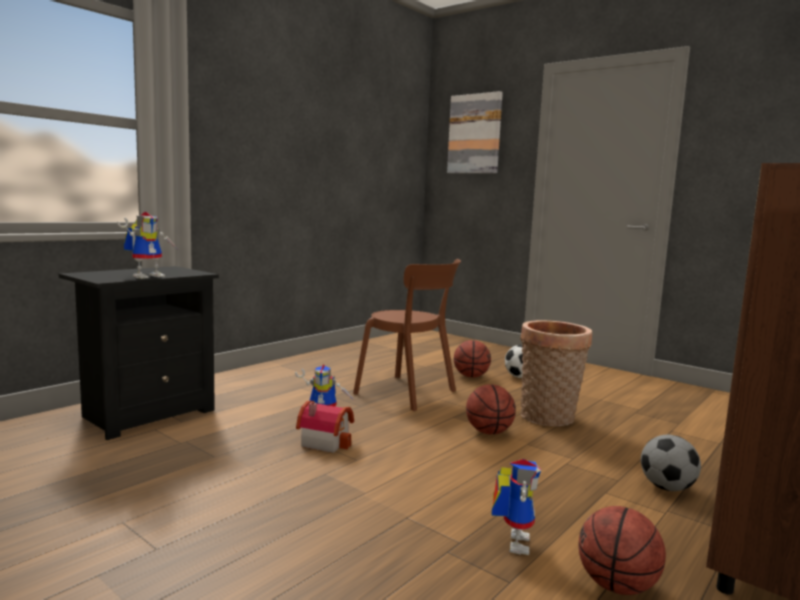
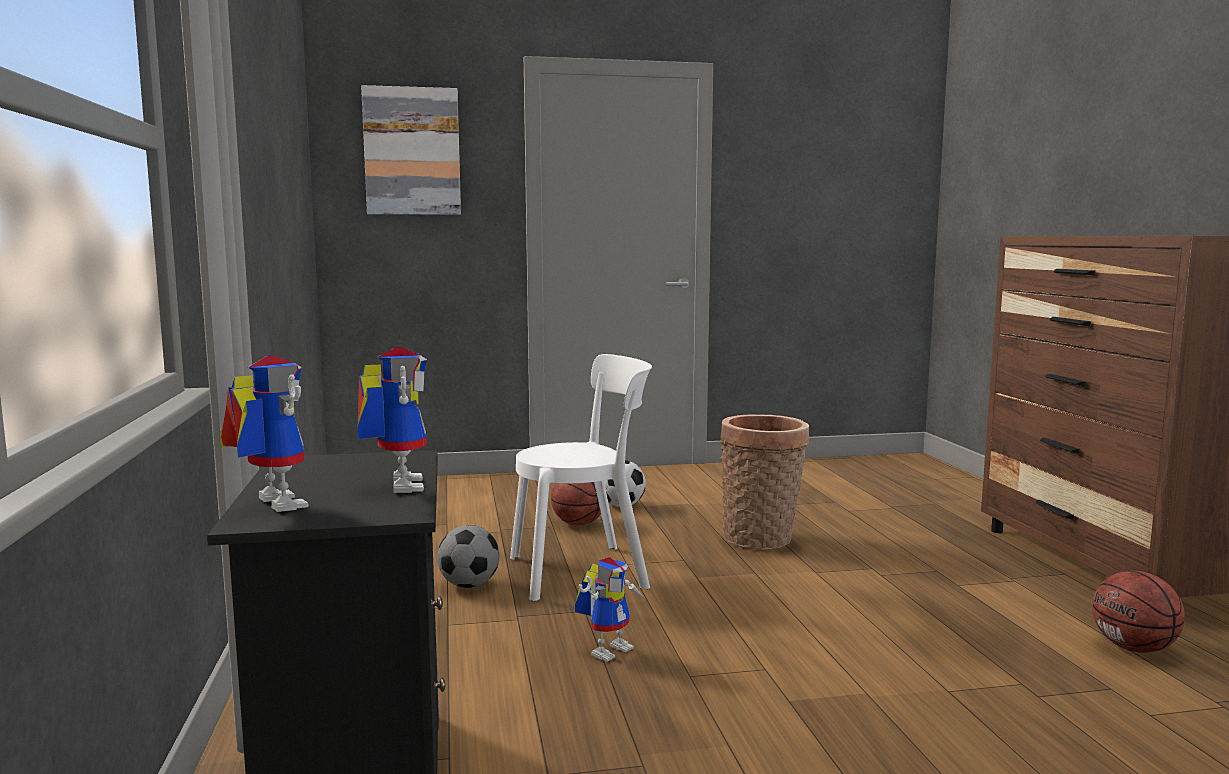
camera: 50 degrees left, 0 degrees up
toy house [296,401,354,453] -> none
brown chair [353,259,461,411] -> white chair [510,354,652,601]
basketball [466,385,516,434] -> none
toy robot [491,459,541,555] -> toy robot moved to [220,355,309,512]
football [641,435,701,491] -> football moved to [437,525,500,588]

